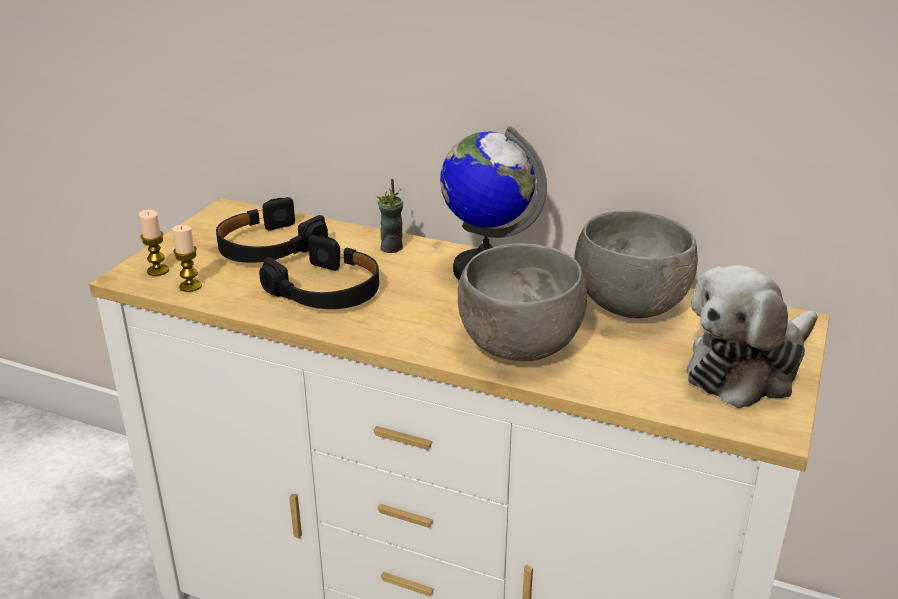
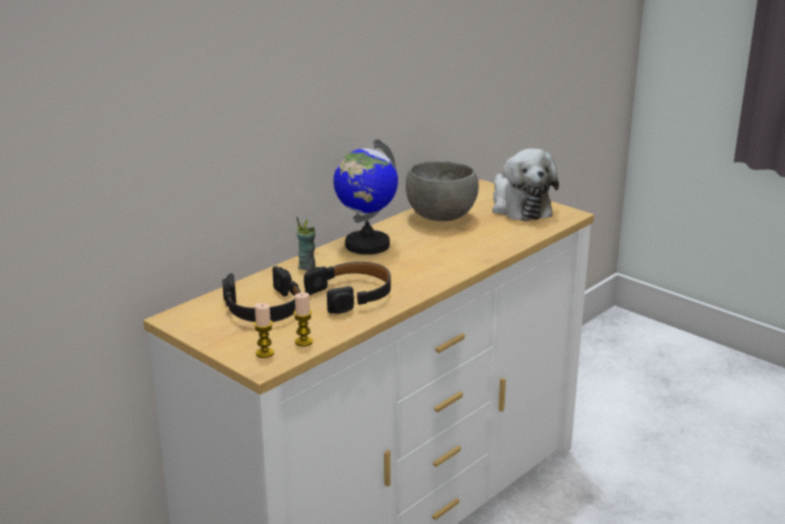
camera: 70 degrees left, 5 degrees down
grey bowl [458,243,587,361] -> none

